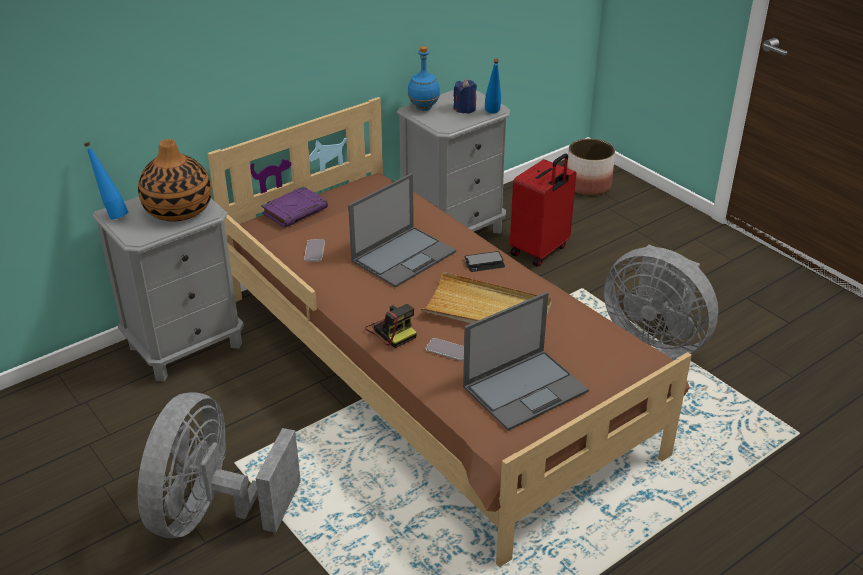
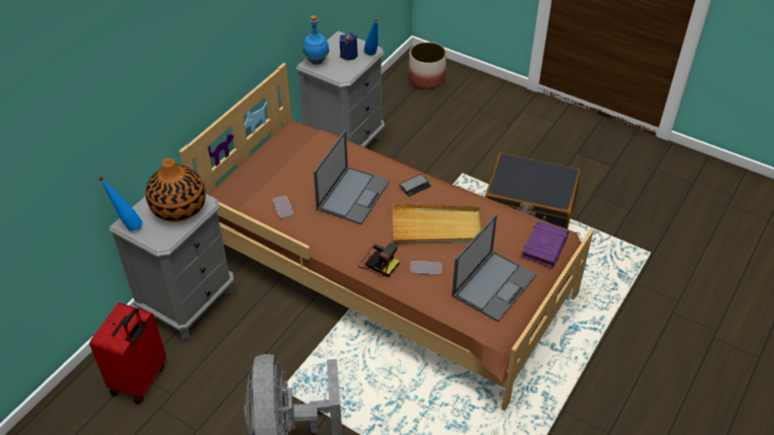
camera: 20 degrees left, 10 degrees up
purple book [261,186,328,228] -> purple book moved to [521,220,569,268]
red suitcase [510,153,576,267] -> red suitcase moved to [90,303,166,404]
grey fan [604,245,718,358] -> black suitcase [485,153,581,229]

